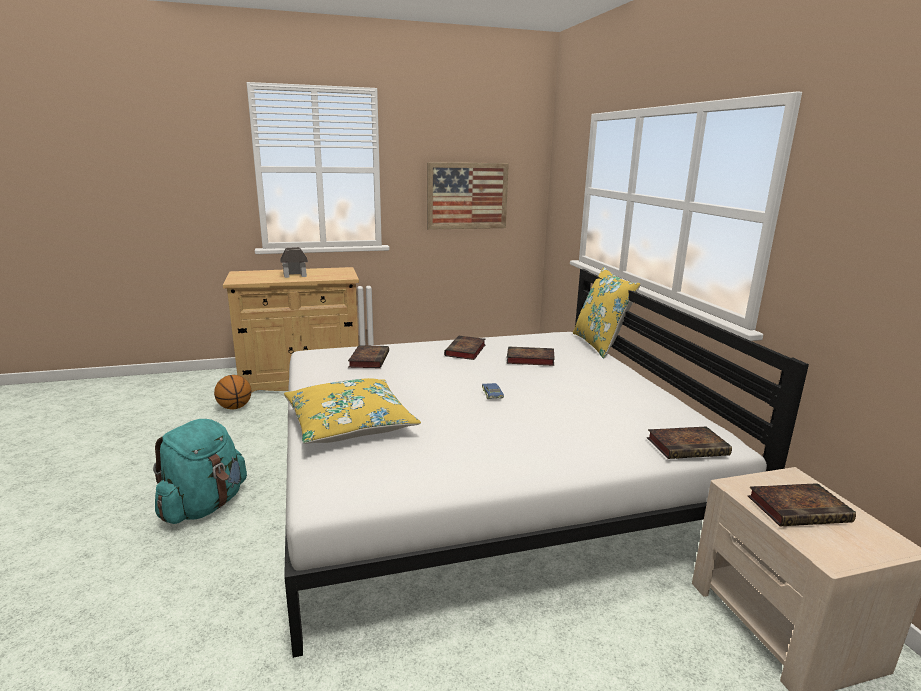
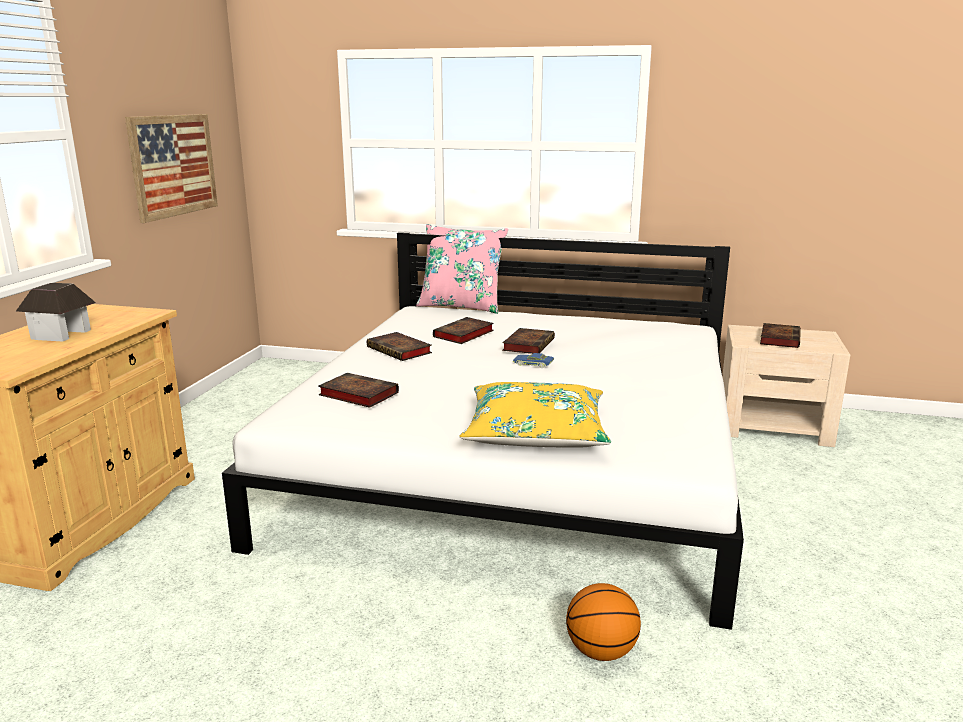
camera: 60 degrees left, 0 degrees up
turquoise backpack [153,419,247,524] -> none
basketball [214,375,251,409] -> basketball moved to [566,583,641,661]
yellow pillow [573,267,641,359] -> pink pillow [416,224,508,314]
book [647,427,732,459] -> book moved to [502,328,555,354]

